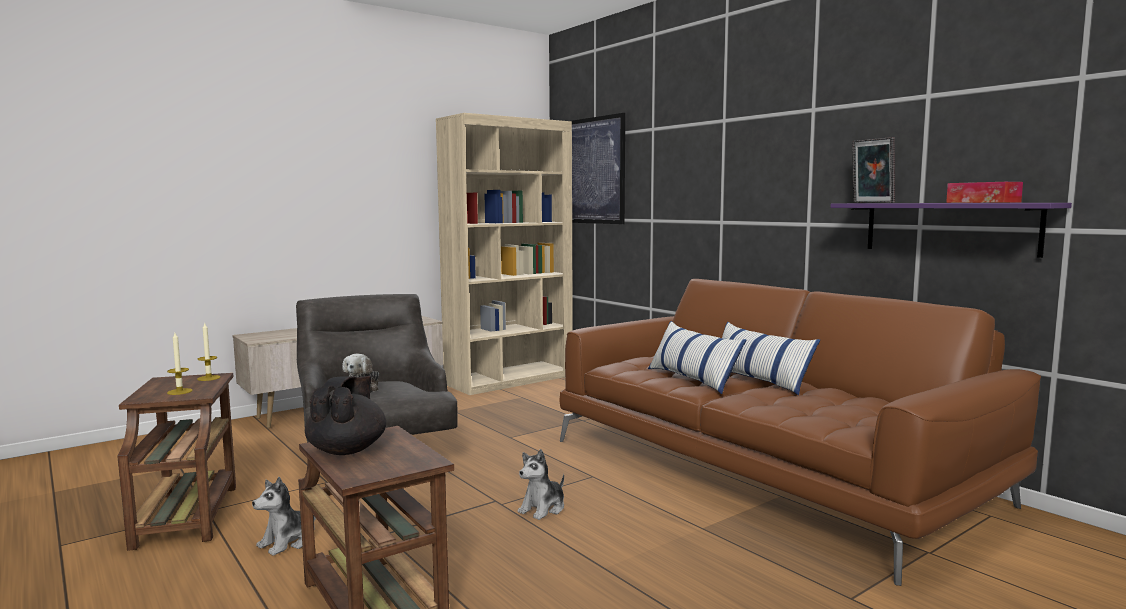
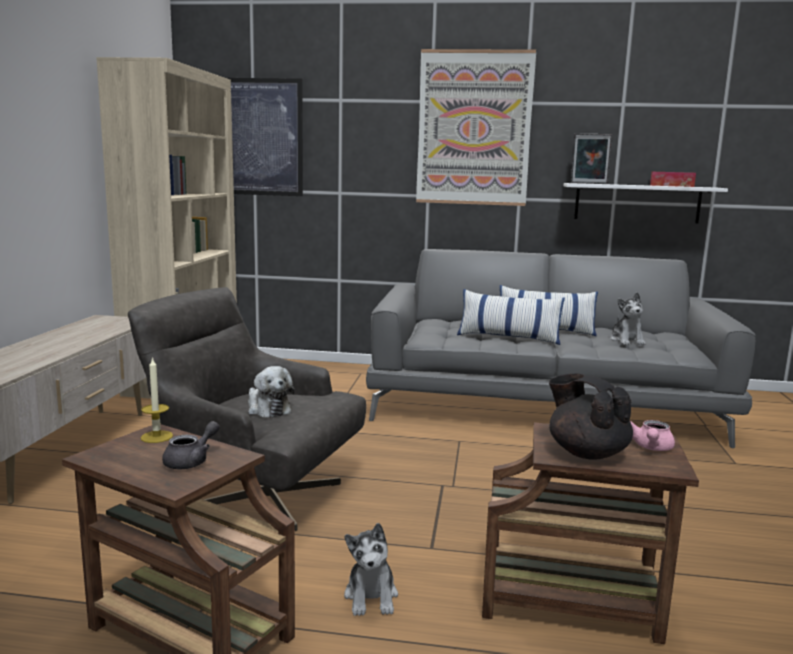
camera: 45 degrees left, 5 degrees up
candle [167,333,193,395] -> grey teapot [162,421,220,469]
plush toy [518,449,564,520] -> plush toy moved to [610,292,646,345]
brown sofa [559,279,1041,586] -> grey sofa [366,249,756,448]
purple shelf [830,203,1072,258] -> white shelf [564,183,728,223]
none -> picture [416,49,536,206]
none -> pink teapot [630,420,675,451]

